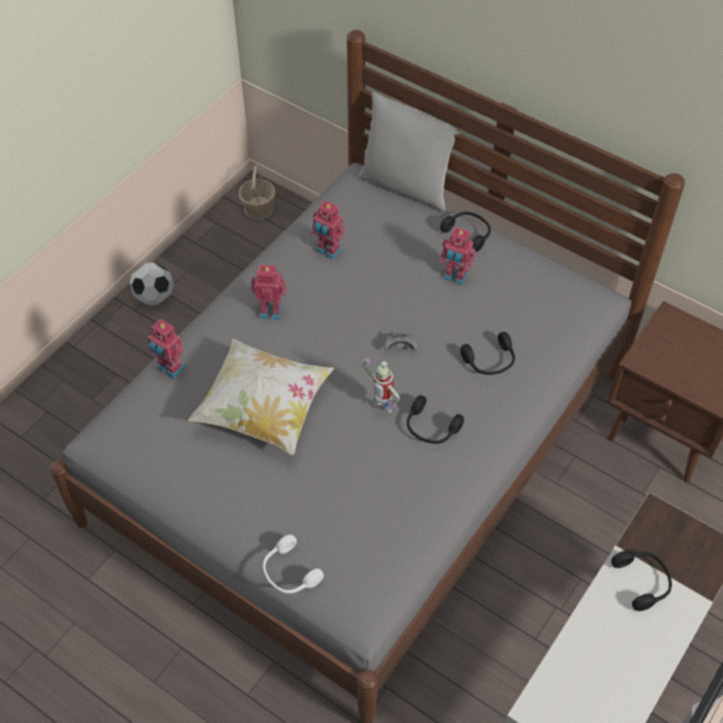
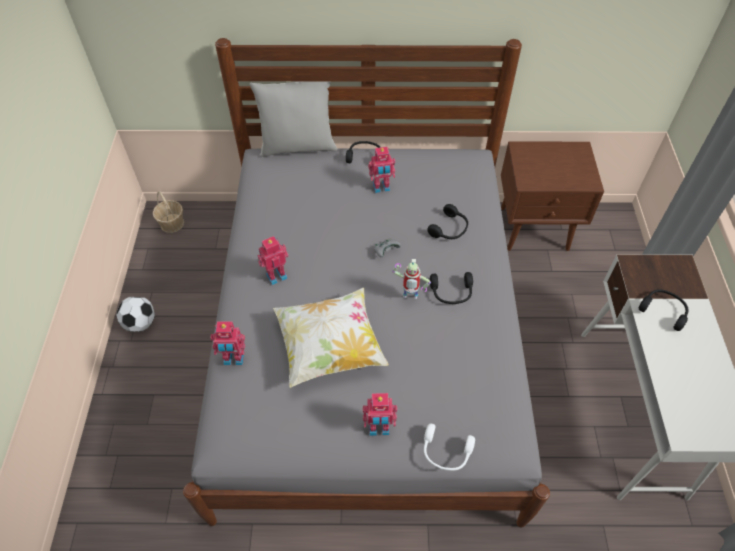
camera: 35 degrees left, 0 degrees up
toy robot [311,200,345,260] -> toy robot moved to [363,393,397,436]

